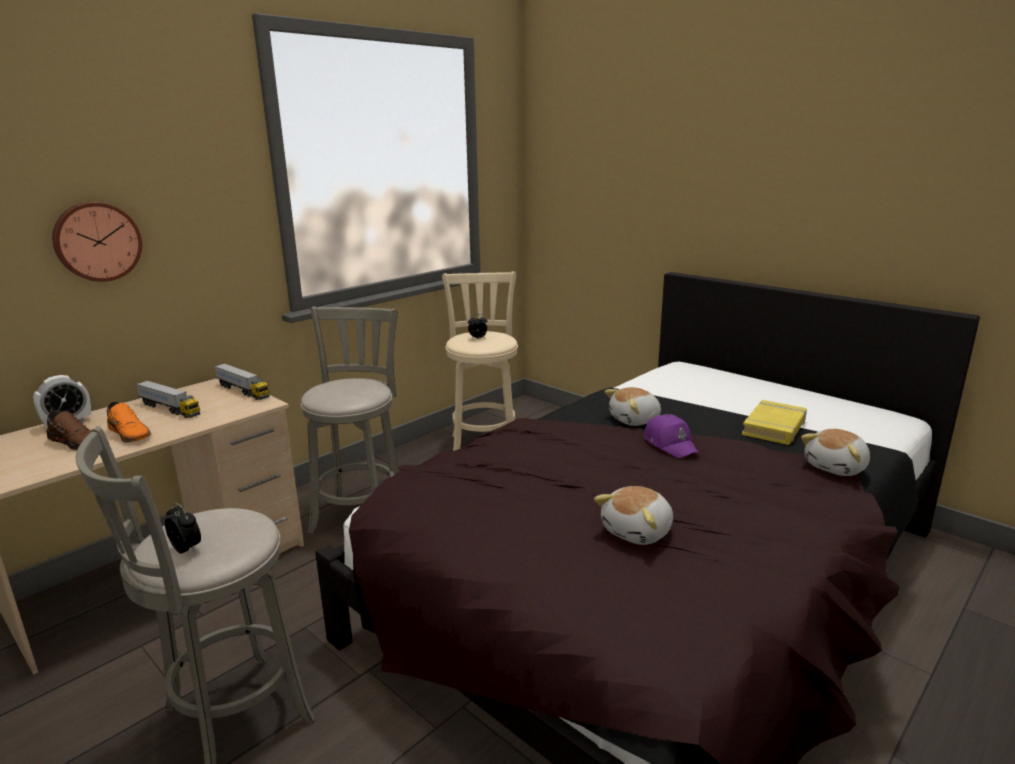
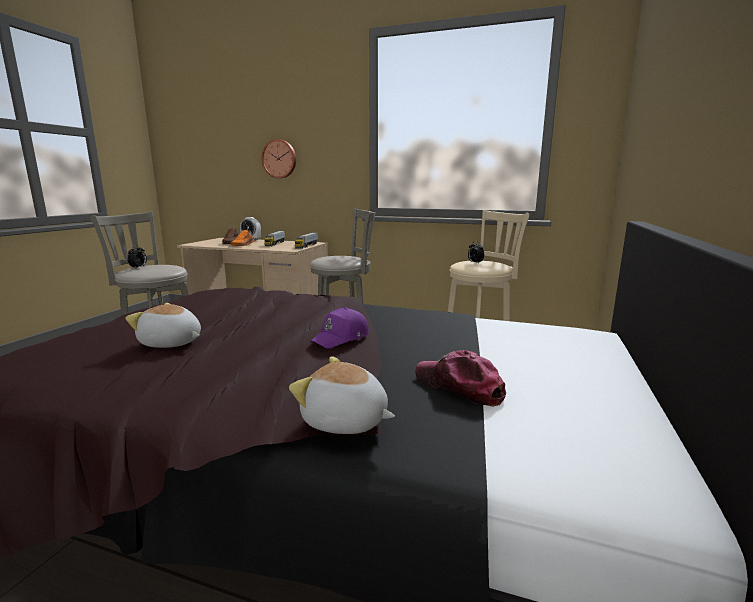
camera: 65 degrees right, 5 degrees down
plush toy [604,387,661,426] -> none
yellow book [742,400,807,445] -> cap [415,350,506,407]

